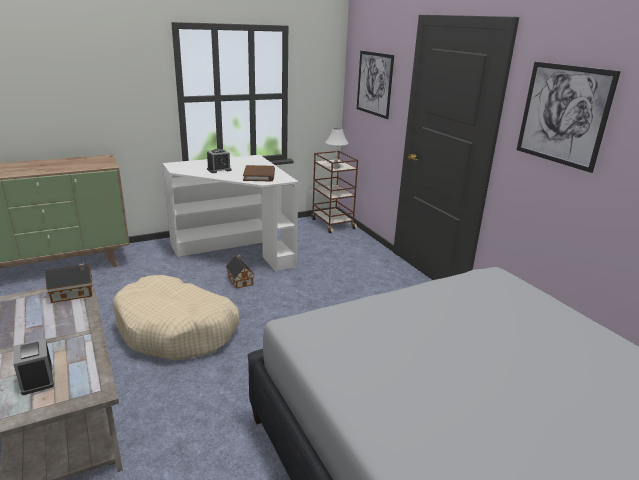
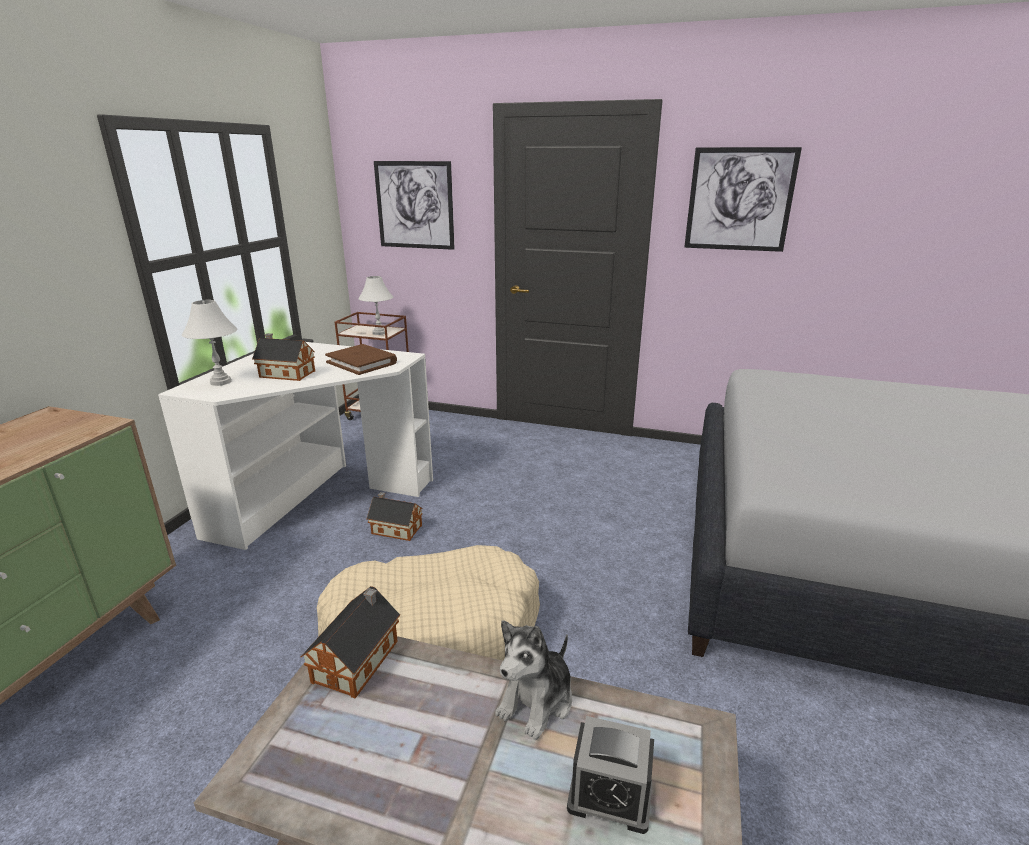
camera: 45 degrees left, 0 degrees up
alarm clock [207,149,232,173] -> toy house [252,333,315,381]
none -> white table lamp [182,300,237,386]
none -> plush toy [495,620,572,740]

